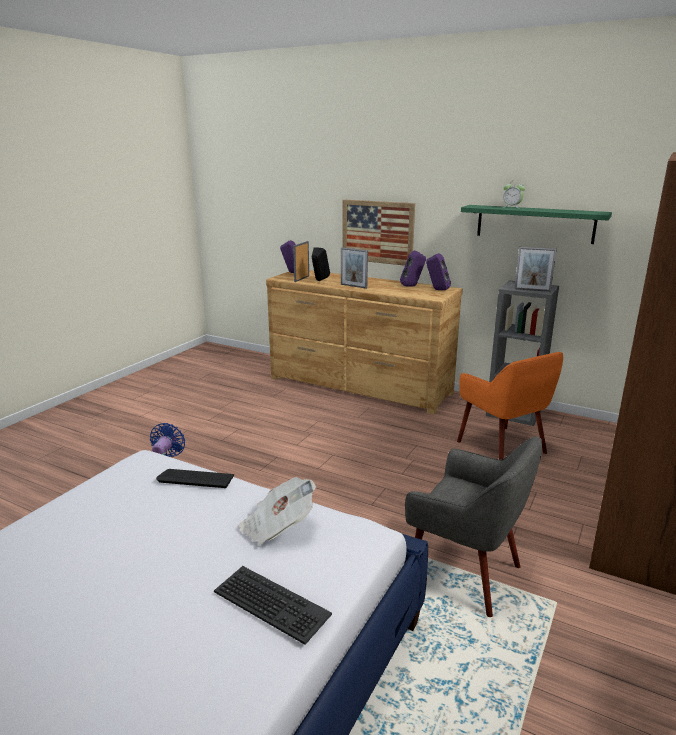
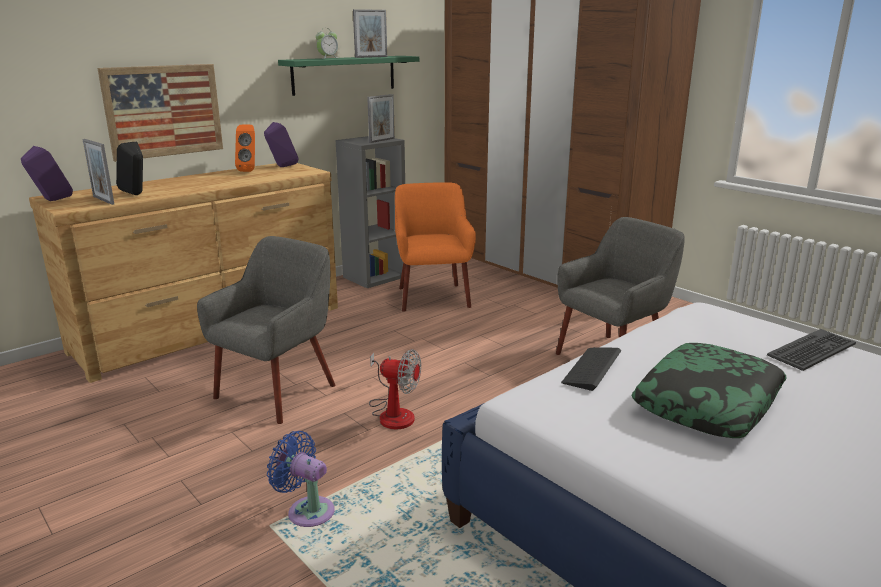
camera: 70 degrees left, 0 degrees up
newspaper [239,477,316,545] -> none
picture frame [341,247,368,289] -> picture frame moved to [353,9,387,58]
purple speaker [400,251,426,287] -> orange speaker [235,124,255,172]
orange armchair [457,352,563,460] -> orange armchair turned 90 degrees counterclockwise [395,182,476,312]
none -> grey armchair [197,236,336,424]
none -> fan [369,349,421,430]
none -> pillow [631,343,786,438]

